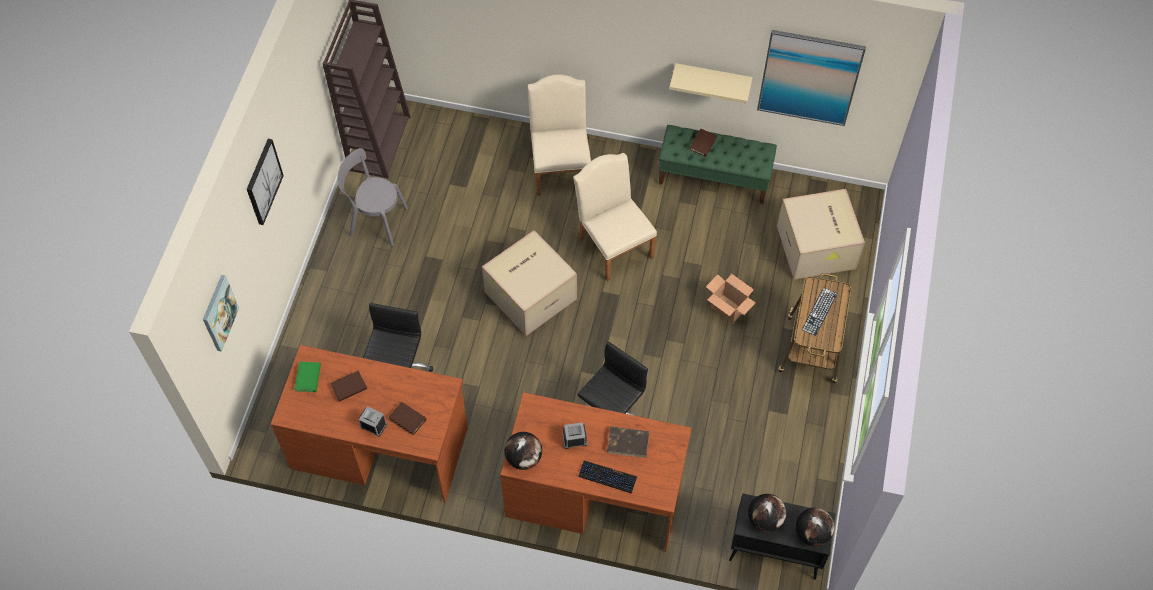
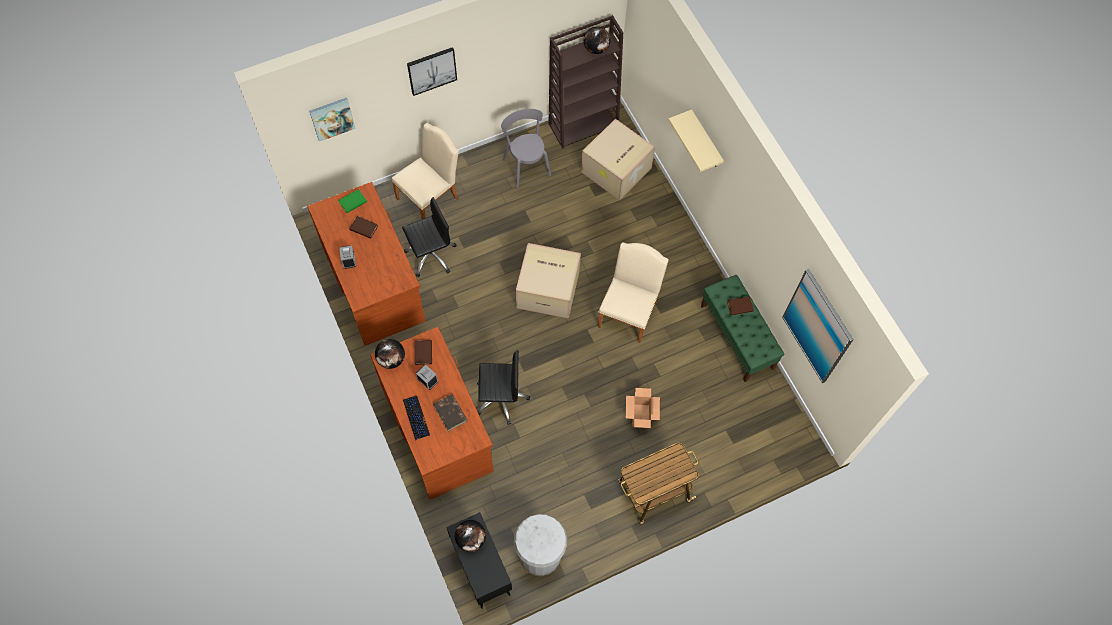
camera: 50 degrees right, 5 degrees up
brown book [388,402,427,436] -> brown book moved to [415,340,432,365]
beige chair [528,74,591,196] -> beige chair moved to [392,123,459,219]
beige shelf [669,63,753,104] -> beige shelf moved to [668,109,724,172]
cardboard box [777,189,865,280] -> cardboard box moved to [581,119,655,201]
globe [796,508,834,546] -> globe moved to [584,26,610,54]
keyboard [802,287,837,336] -> none
none -> white trash can [514,514,567,576]

